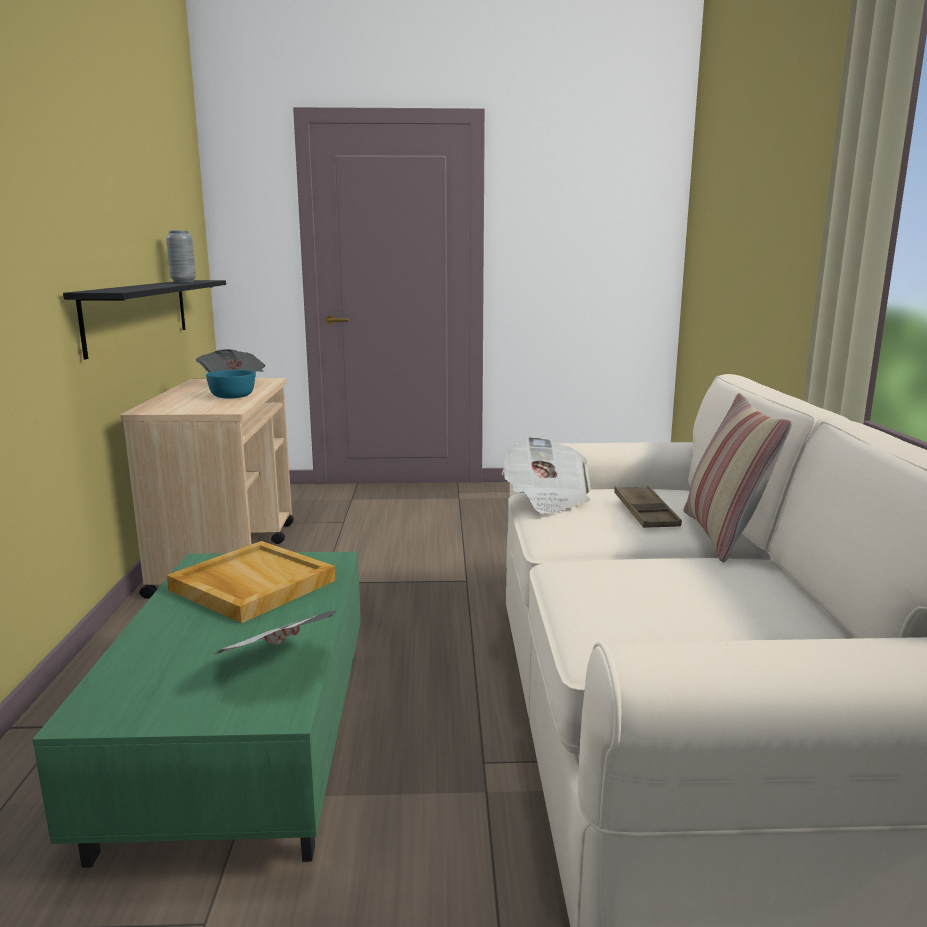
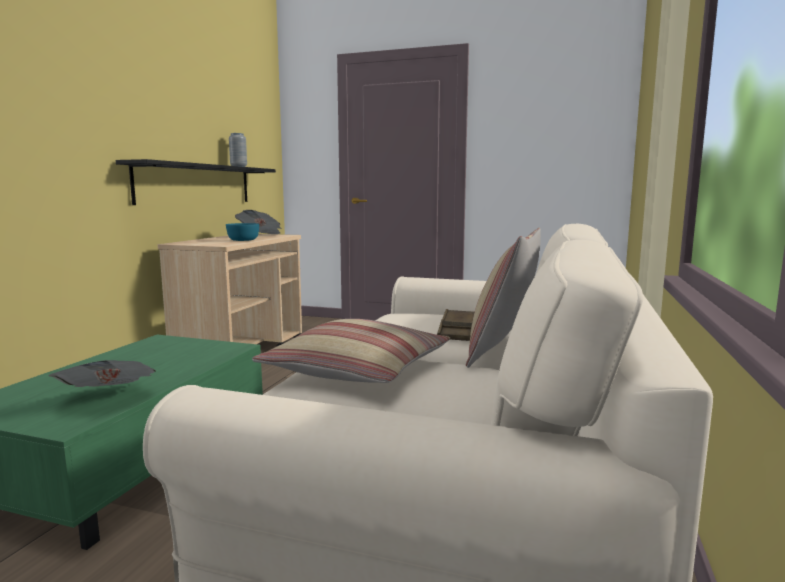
camera: 20 degrees right, 5 degrees down
beige tray [167,541,335,623] -> none
newspaper [502,436,591,514] -> none
none -> pillow [252,319,450,383]

